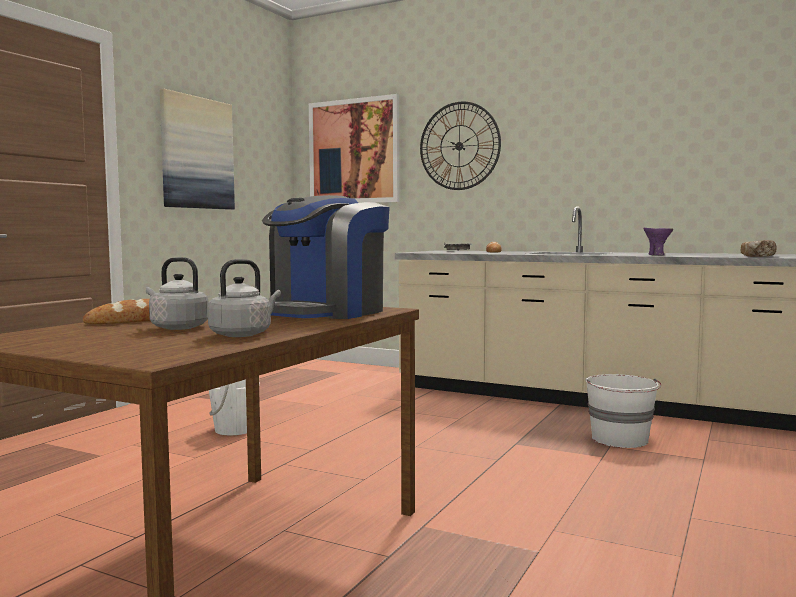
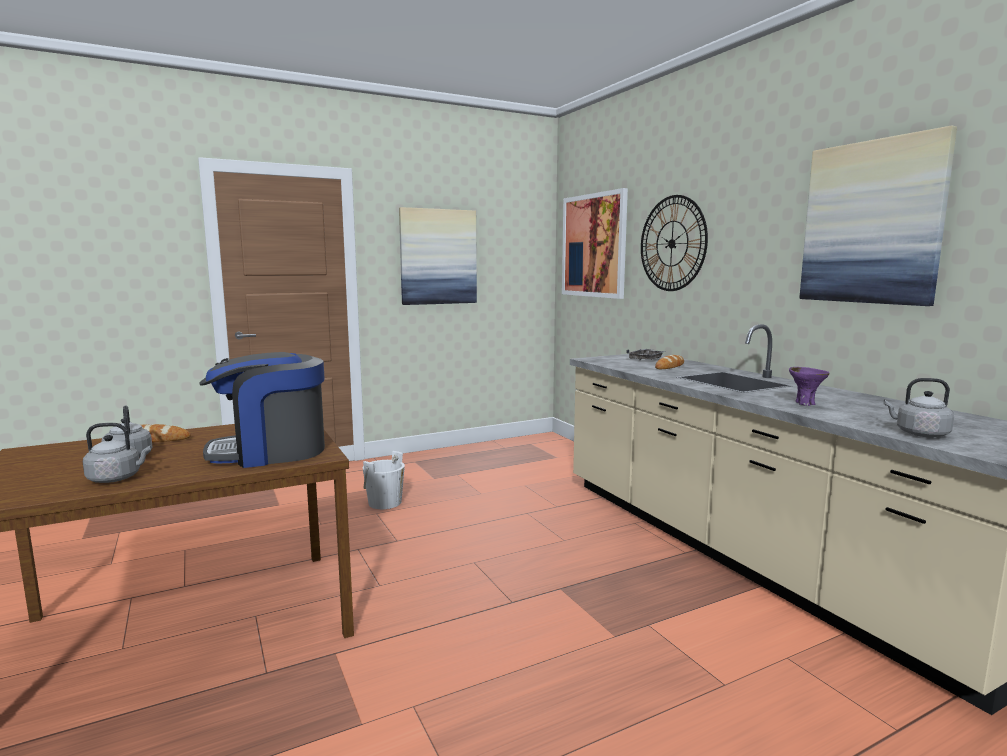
camera: 35 degrees right, 5 degrees up
white bucket [585,374,661,448] -> none
bread [740,240,776,257] -> grey kettle [883,378,954,437]
none -> picture [800,126,957,306]

